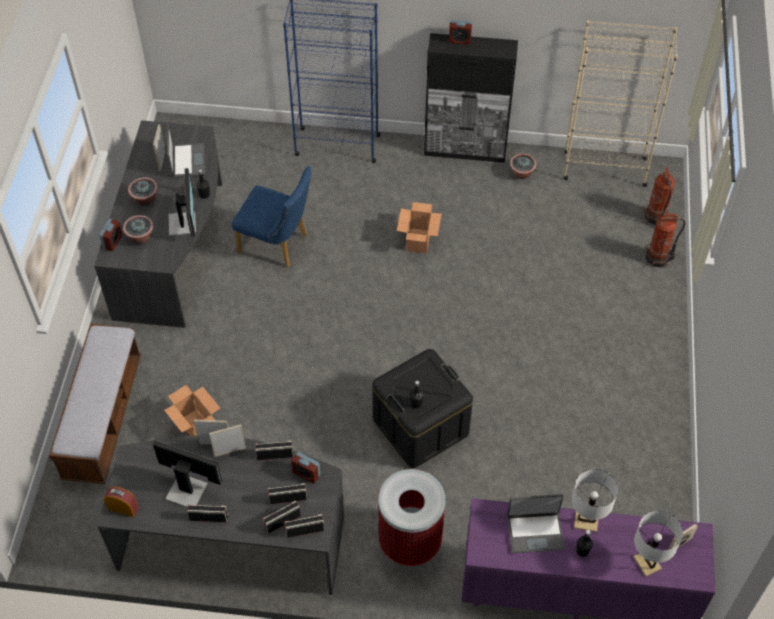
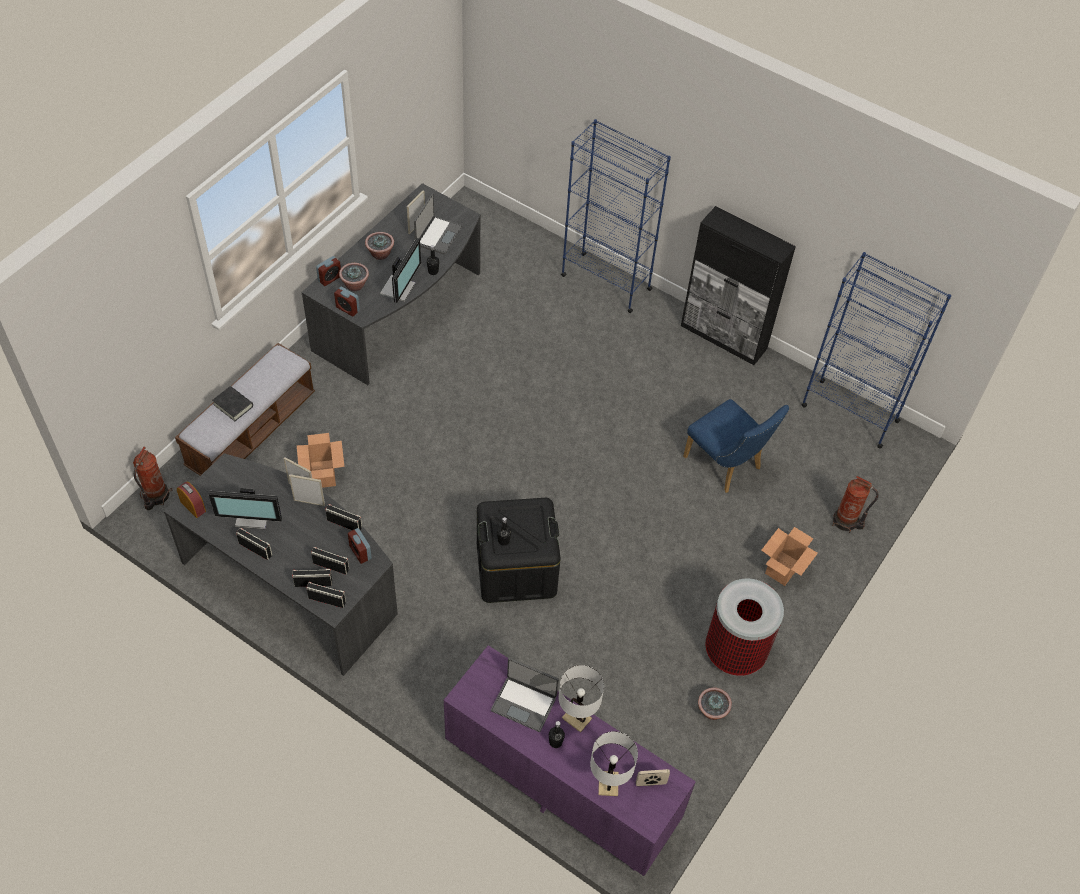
camera: 25 degrees right, 0 degrees up
monitor [153,441,222,508] -> monitor turned 135 degrees clockwise [209,488,282,529]
blue chair [232,166,312,267] -> blue chair moved to [683,399,789,493]
trash can [378,469,445,566] -> trash can moved to [705,579,784,676]
cardboard box [397,202,441,253] -> cardboard box moved to [761,527,818,586]
alarm clock [449,20,472,44] -> alarm clock moved to [334,287,360,316]
potted plant [510,153,537,179] -> potted plant moved to [698,687,732,720]
beige bookcase [563,20,678,187] -> blue bookcase [802,252,951,449]
fire extinguisher [642,167,675,225] -> fire extinguisher moved to [133,446,173,510]
none -> black book [212,386,253,421]

